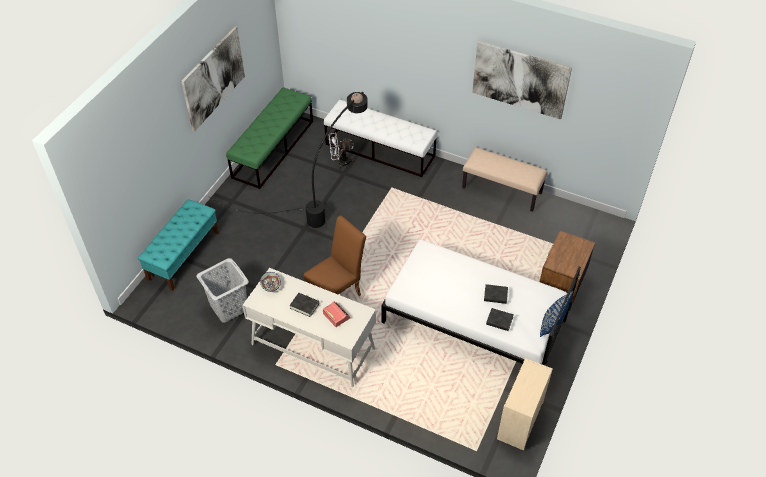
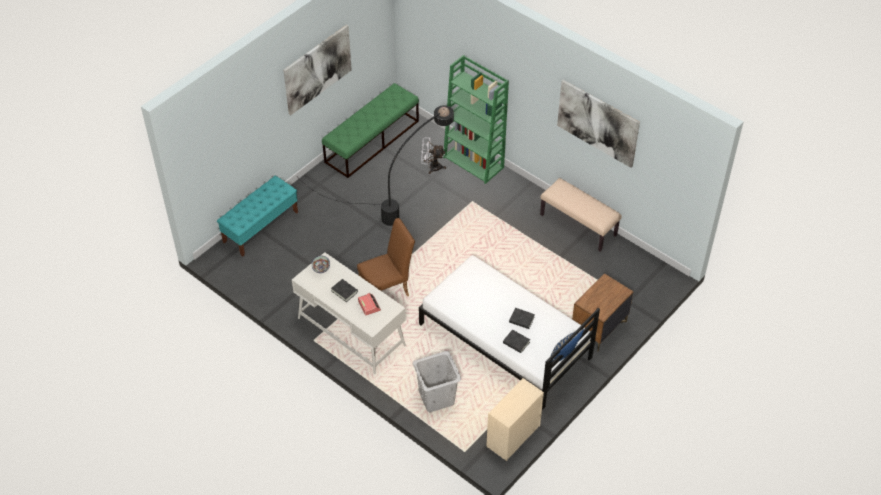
camera: 15 degrees right, 0 degrees up
grey laundry basket [197,258,249,323] -> grey laundry basket moved to [413,351,461,412]
white bench [324,100,437,177] -> green bookcase [443,55,509,184]

